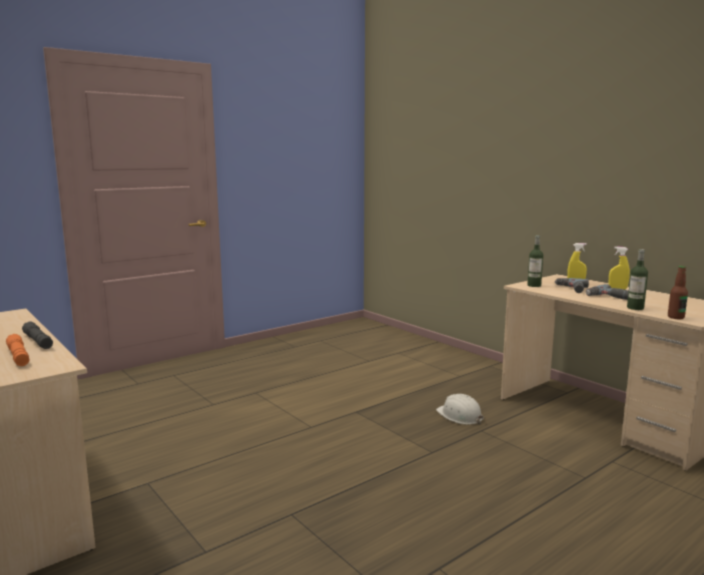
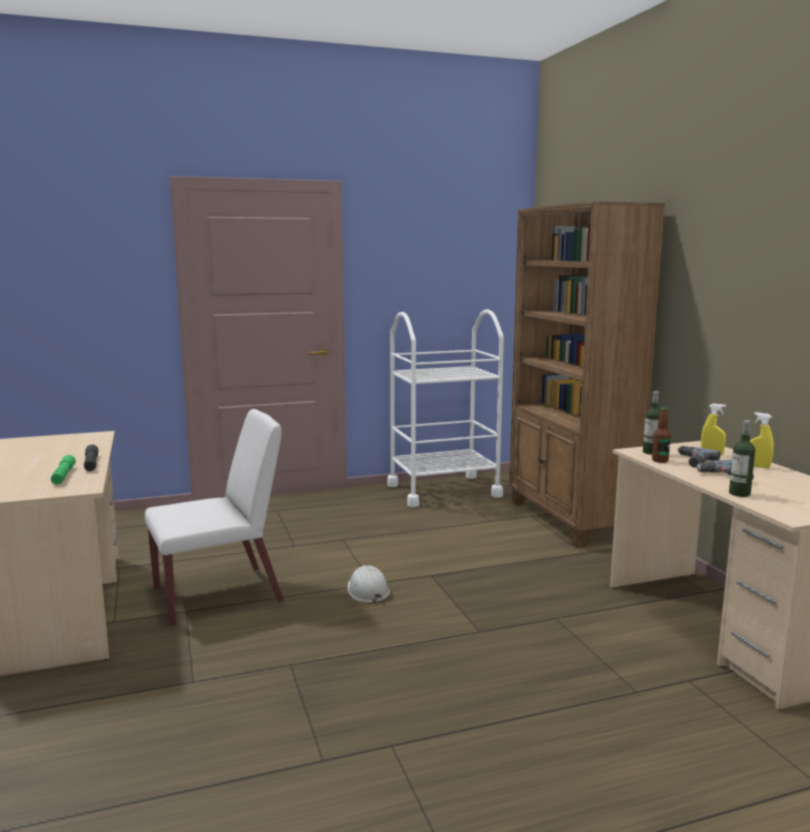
camera: 20 degrees right, 0 degrees up
orange flashlight [6,334,29,366] -> green flashlight [51,455,76,485]
white hard hat [436,394,484,425] -> white hard hat moved to [348,566,390,604]
bottle [668,266,688,319] -> bottle moved to [652,407,671,463]
none -> white chair [145,409,284,627]
none -> white cart [387,309,504,507]
none -> brown bookcase [509,201,665,548]

